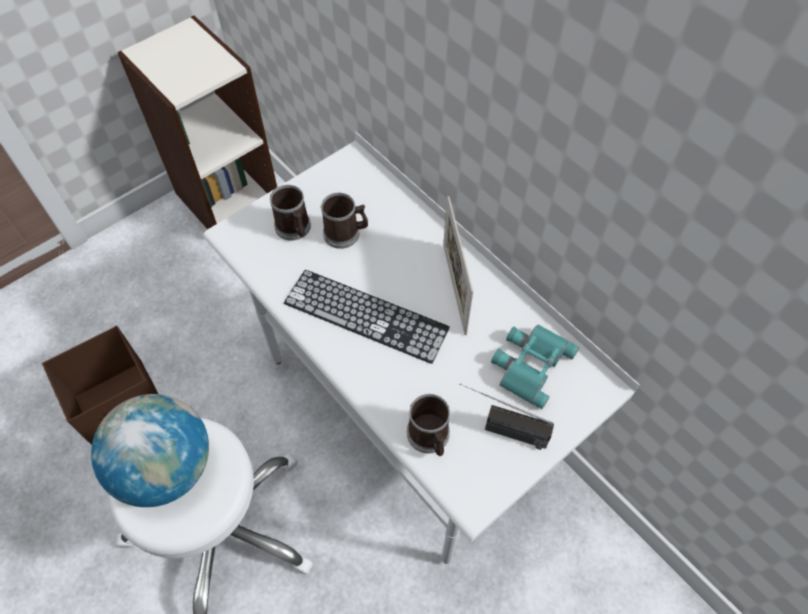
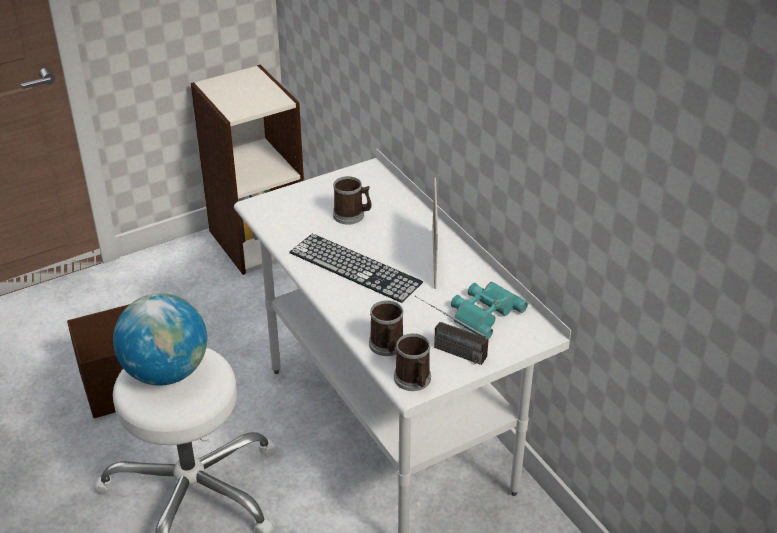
camera: 10 degrees right, 20 degrees down
mug [270,185,311,241] -> mug moved to [394,333,431,391]

